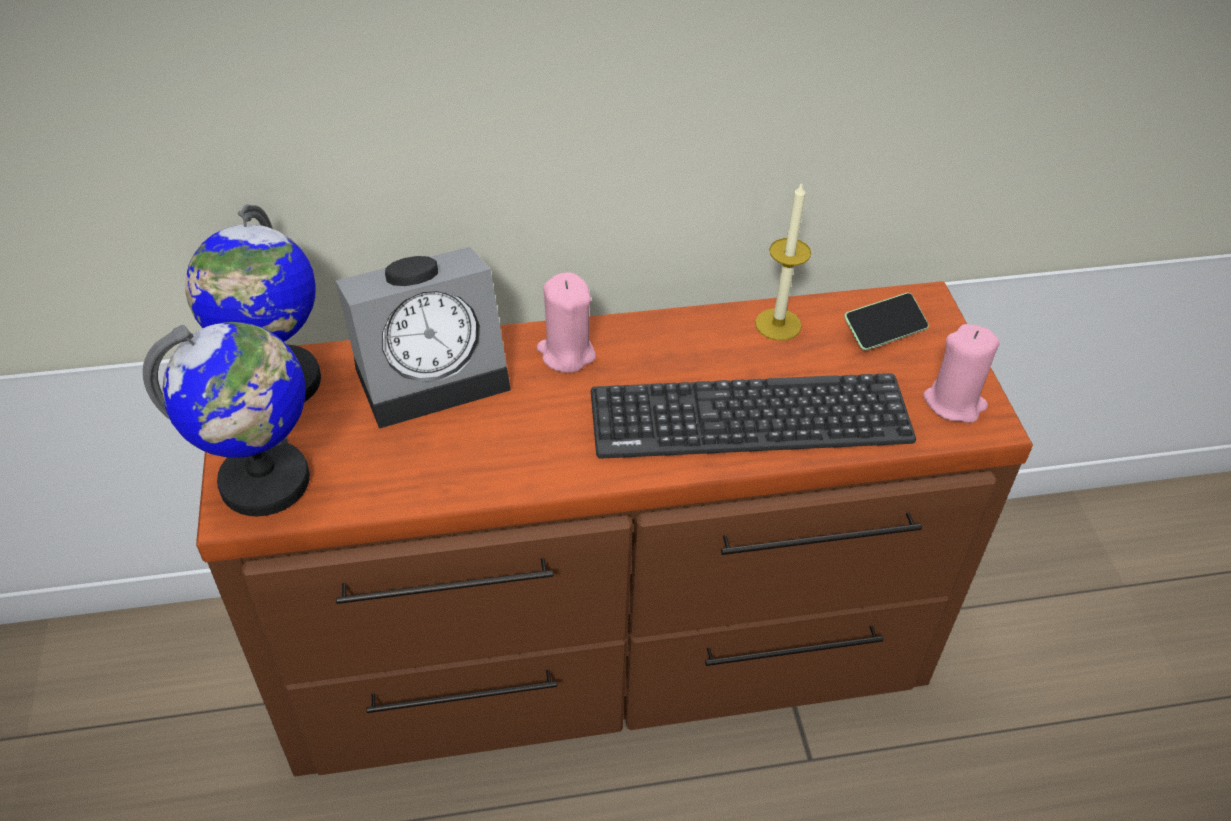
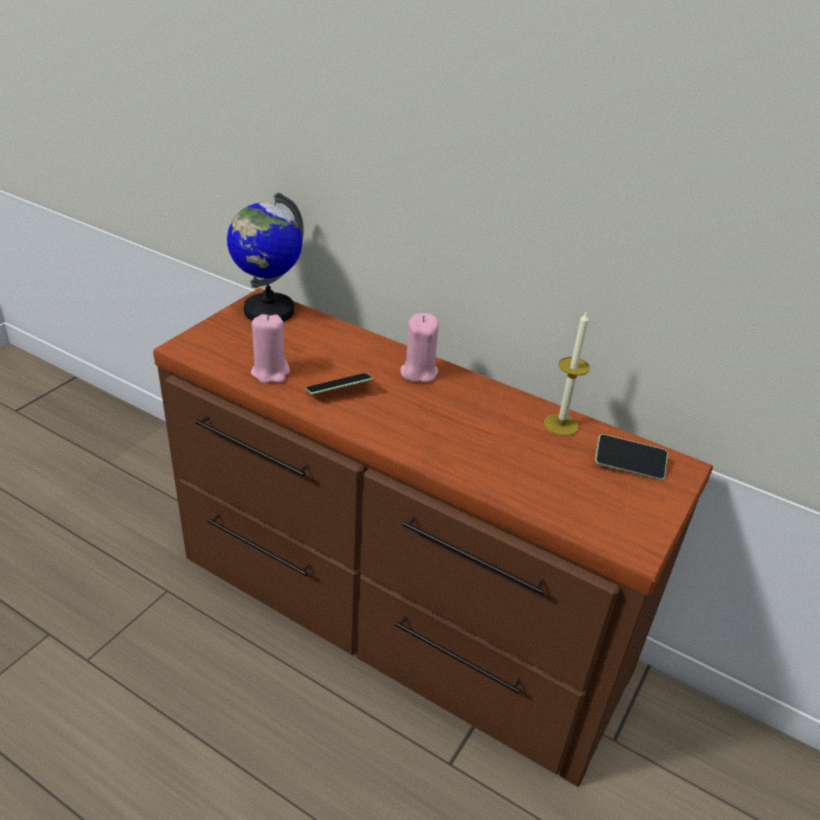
camera: 40 degrees right, 10 degrees down
globe [143,322,310,516] -> none
alarm clock [336,247,511,429] -> none
keyboard [591,373,916,459] -> none
pink candle [923,324,1000,423] -> pink candle moved to [251,314,290,383]
none -> phone [305,373,373,395]

